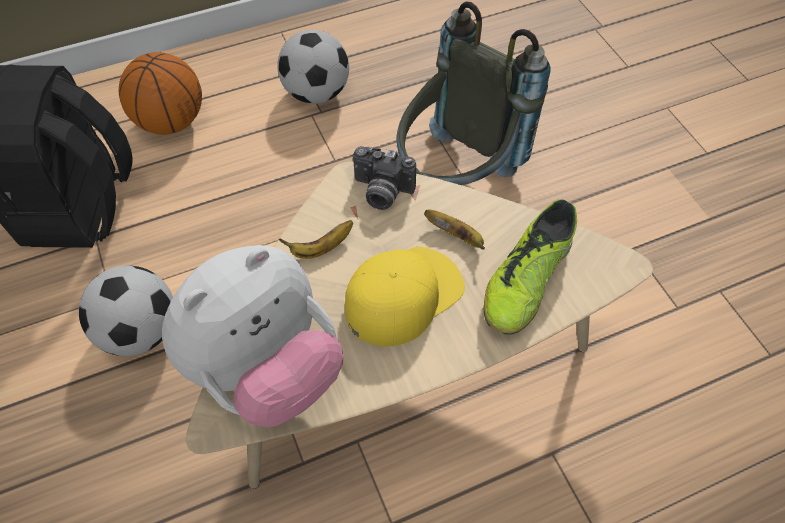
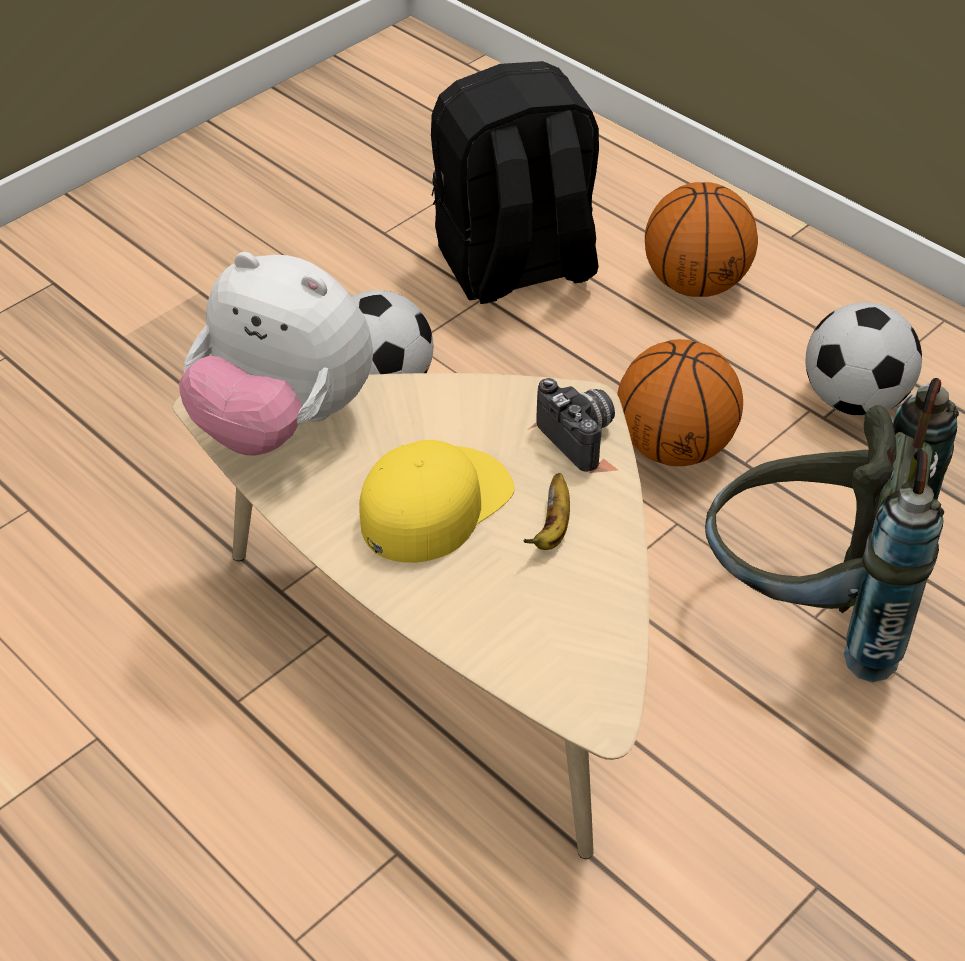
camera: 70 degrees right, 10 degrees down
banana [279,220,353,259] -> none
yellow cap [345,247,465,347] -> yellow cap turned 75 degrees counterclockwise [359,440,515,563]
camera [353,146,416,210] -> camera turned 150 degrees clockwise [536,378,615,472]
shoe [484,199,577,335] -> none
none -> basketball [617,339,743,466]

